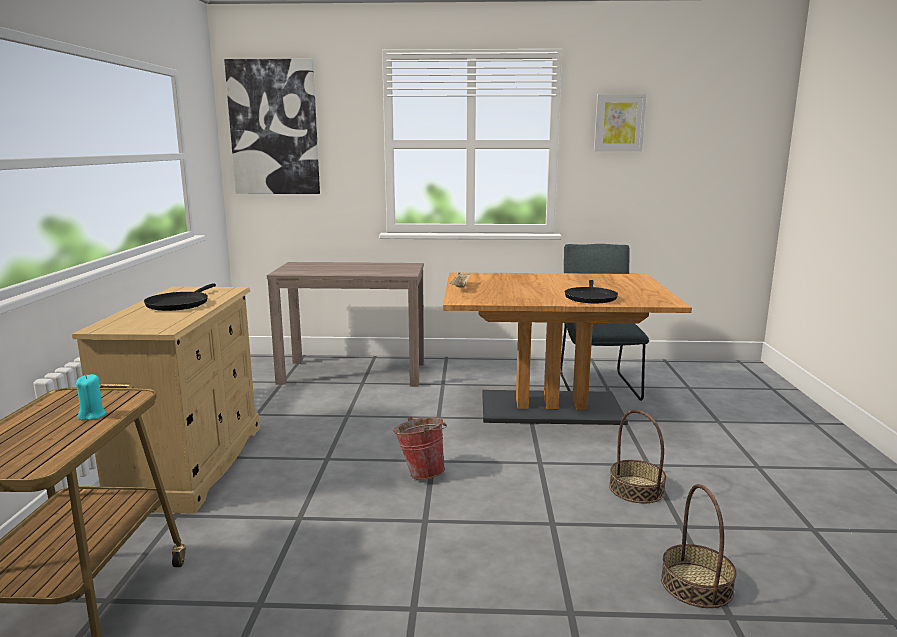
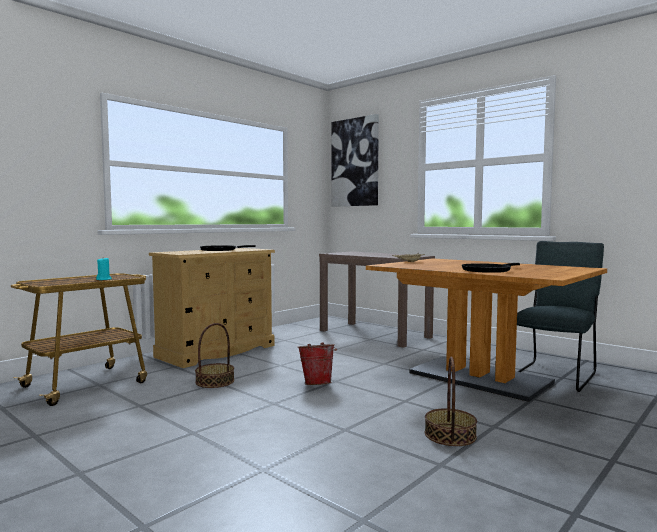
camera: 40 degrees right, 10 degrees down
picture [594,94,646,152] -> none
basket [661,484,737,608] -> basket moved to [195,323,234,388]

